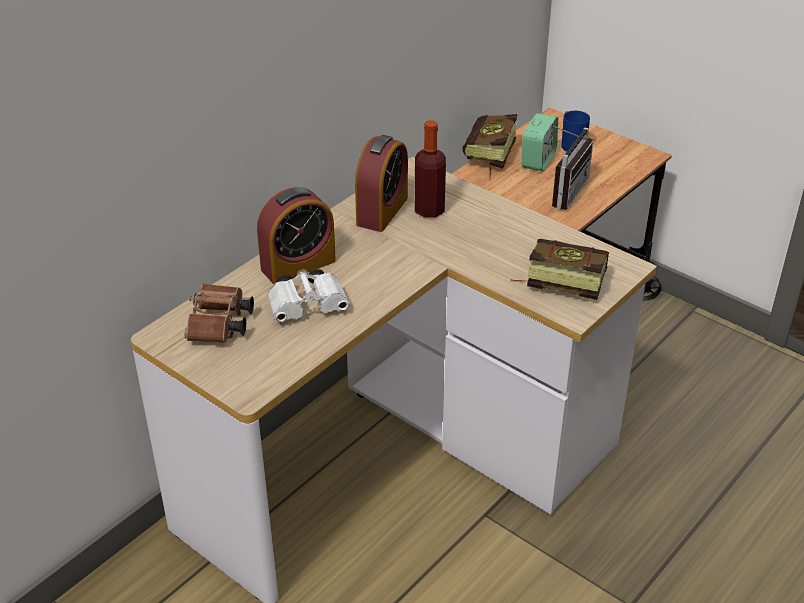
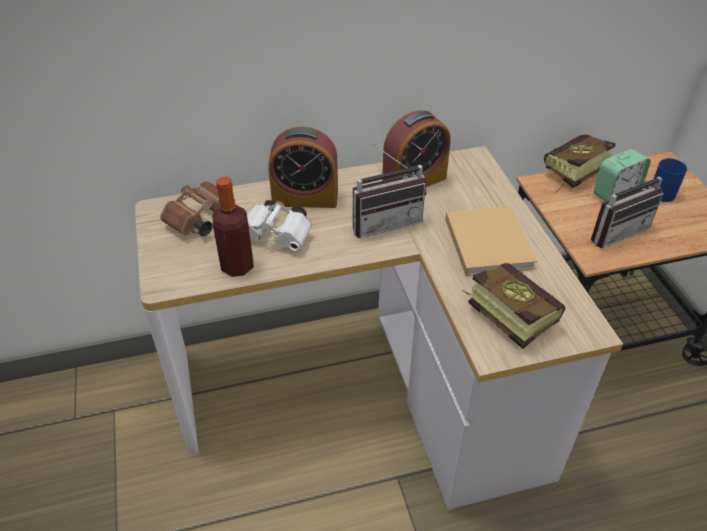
camera: 35 degrees right, 5 degrees up
bottle [415,120,446,218] -> bottle moved to [213,177,254,277]
none -> radio [353,143,426,238]
none -> beige book [445,206,537,276]

